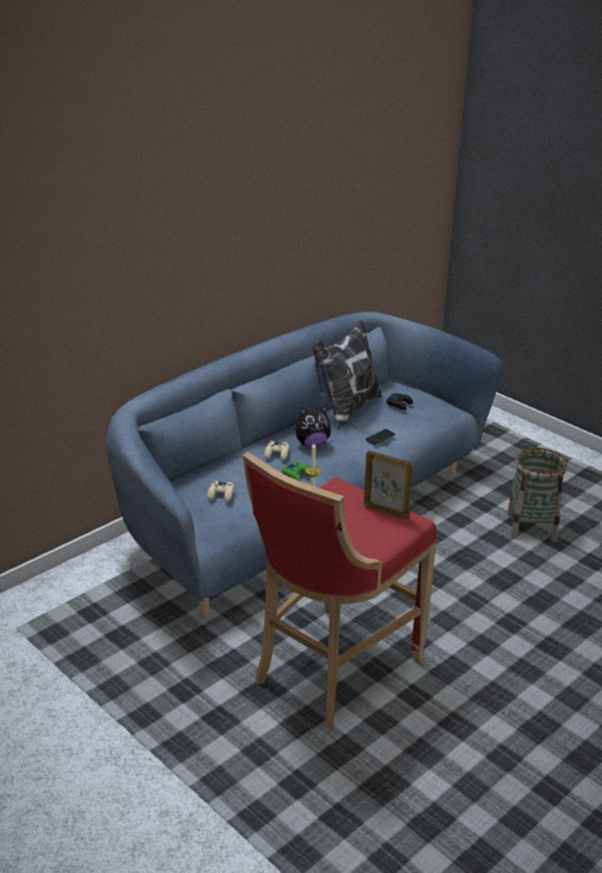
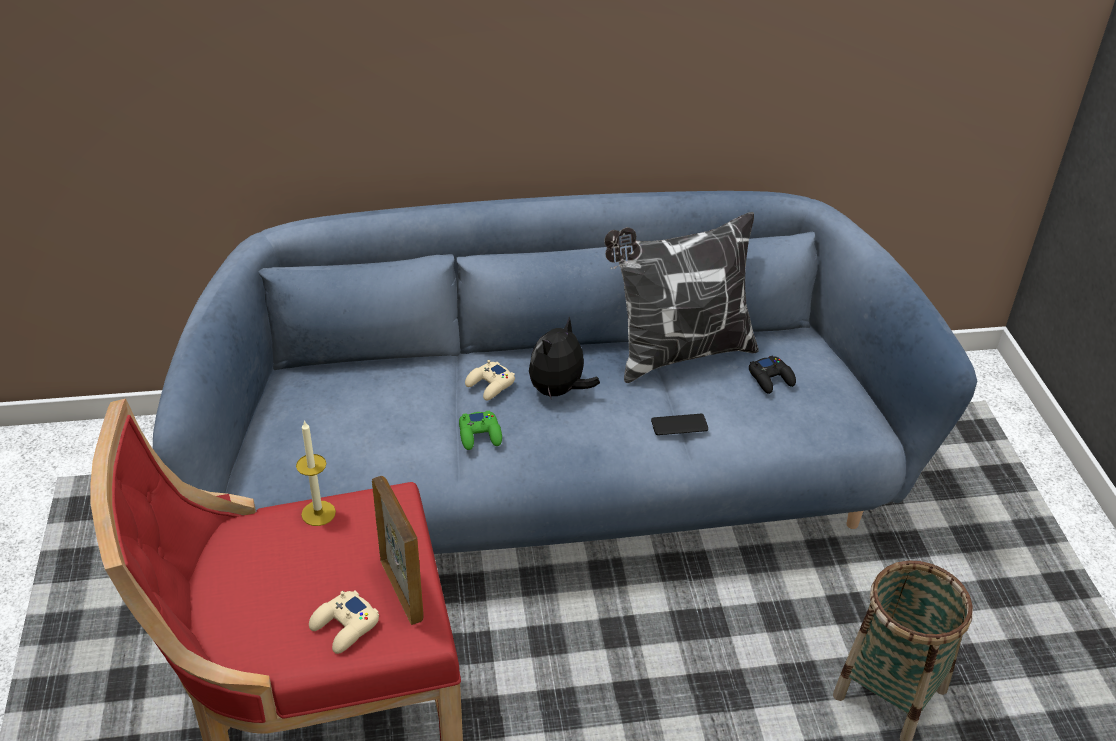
camera: 35 degrees right, 10 degrees up
beige game controller [207,480,234,502] -> beige game controller moved to [309,591,379,654]
plush toy [296,405,331,447] -> plush toy turned 105 degrees clockwise [529,317,600,400]

